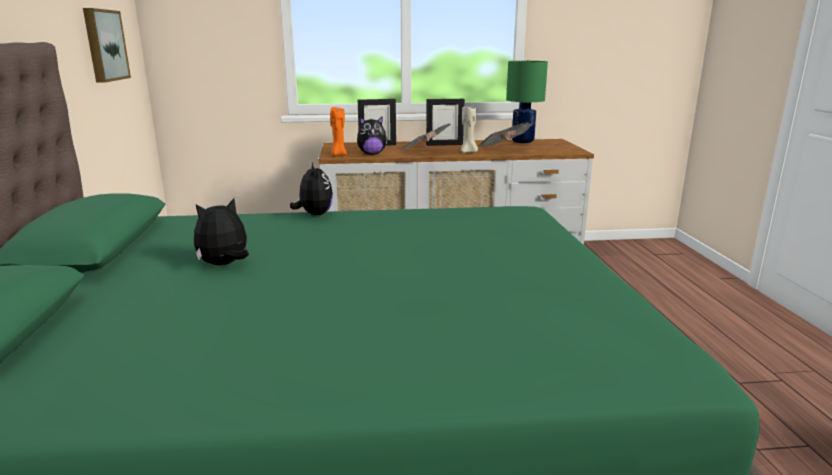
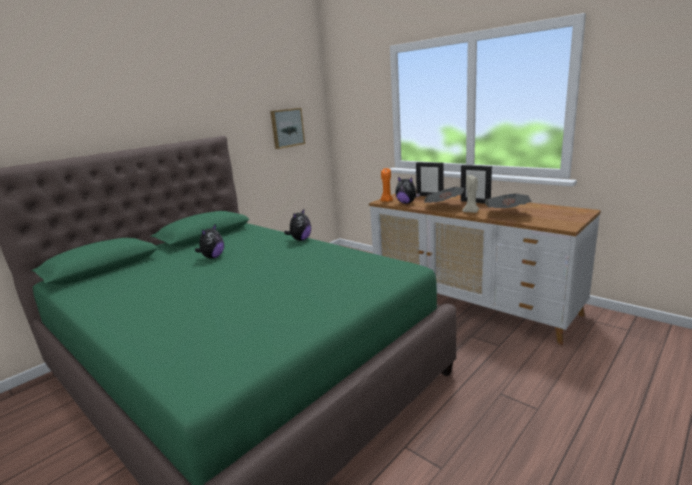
camera: 50 degrees right, 0 degrees up
plush toy [194,198,249,265] -> plush toy turned 105 degrees clockwise [195,223,224,259]
green table lamp [506,60,548,143] -> none

